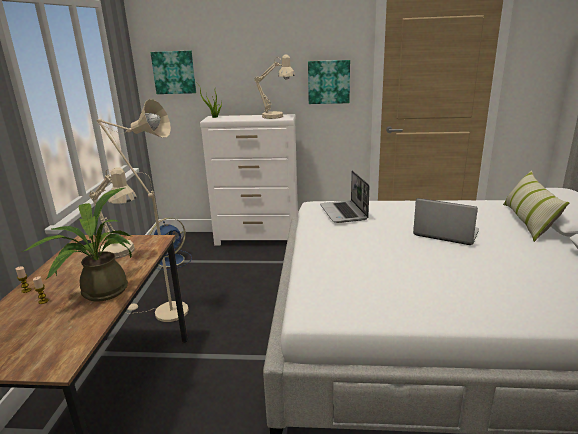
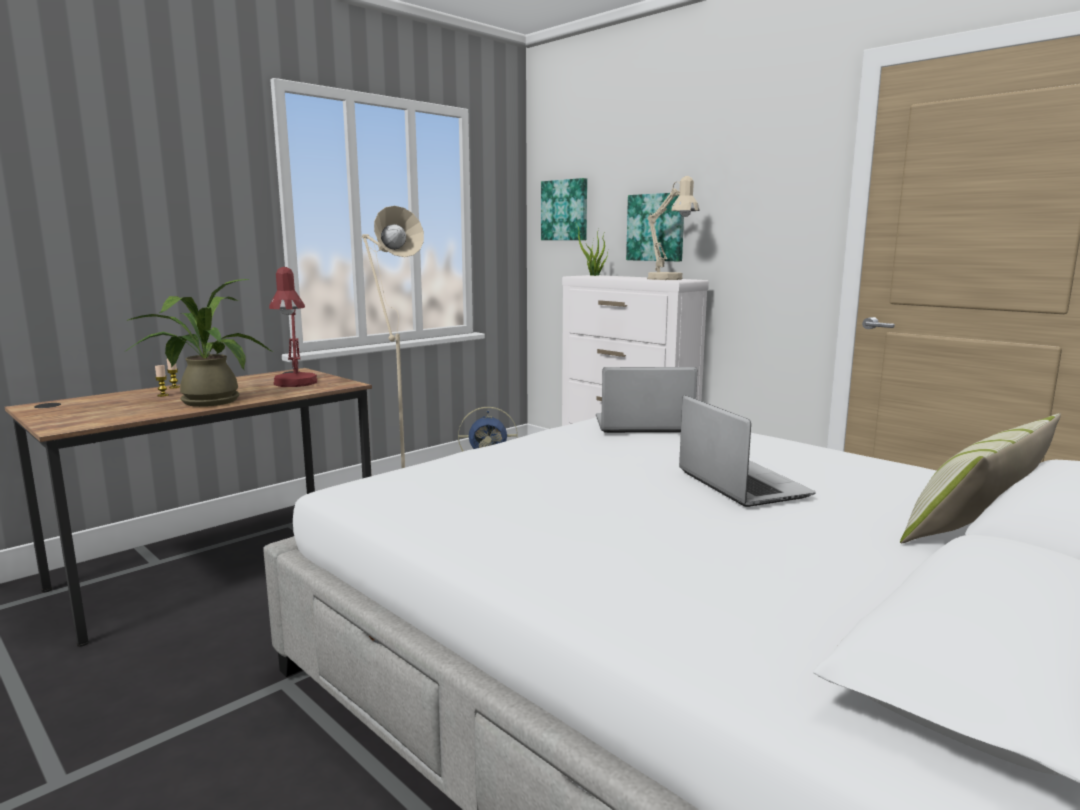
camera: 40 degrees right, 10 degrees down
beige table lamp [89,167,136,259] -> red table lamp [269,267,317,387]
picture [308,60,350,104] -> picture moved to [626,193,684,261]
laptop [320,170,369,223] -> laptop turned 60 degrees clockwise [596,367,697,433]

